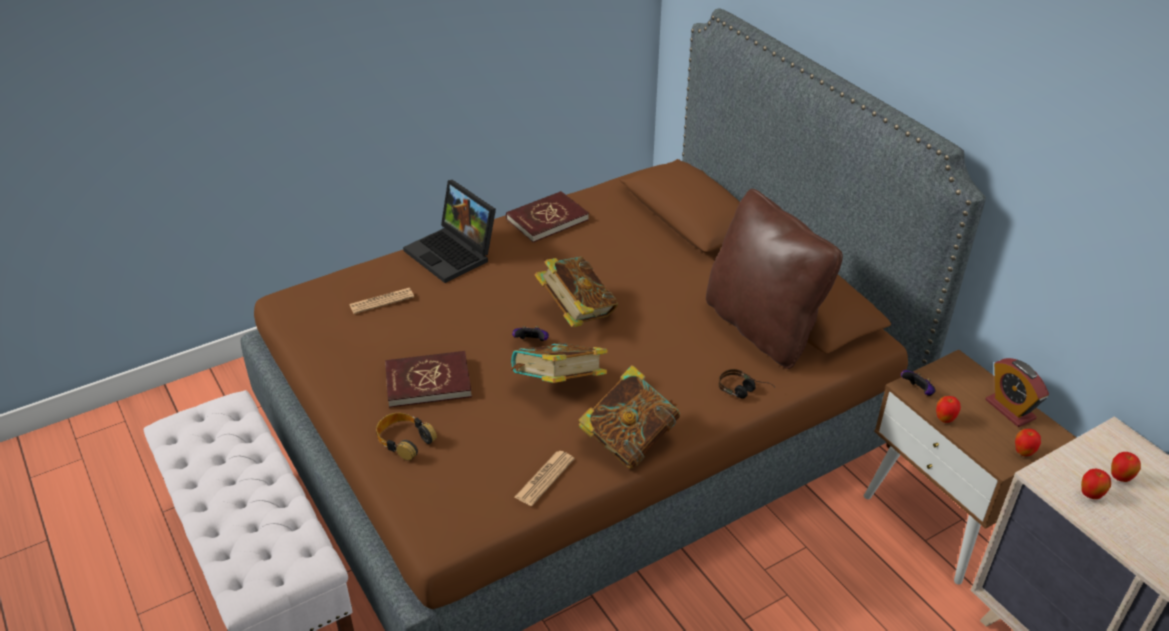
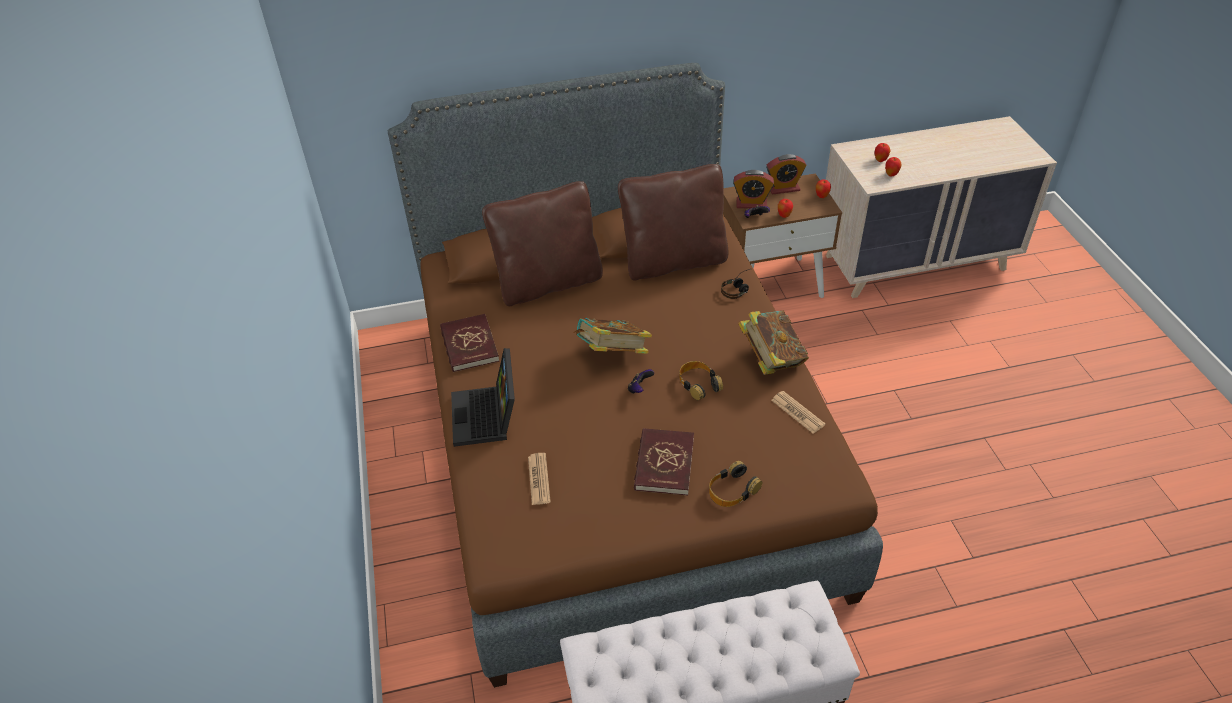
camera: 70 degrees left, 5 degrees up
laptop [403,180,496,283] -> laptop turned 105 degrees clockwise [451,348,515,447]
book [511,343,607,383] -> headphones [679,361,723,400]
none -> brown pillow [482,181,603,306]
none -> alarm clock [733,170,774,209]

